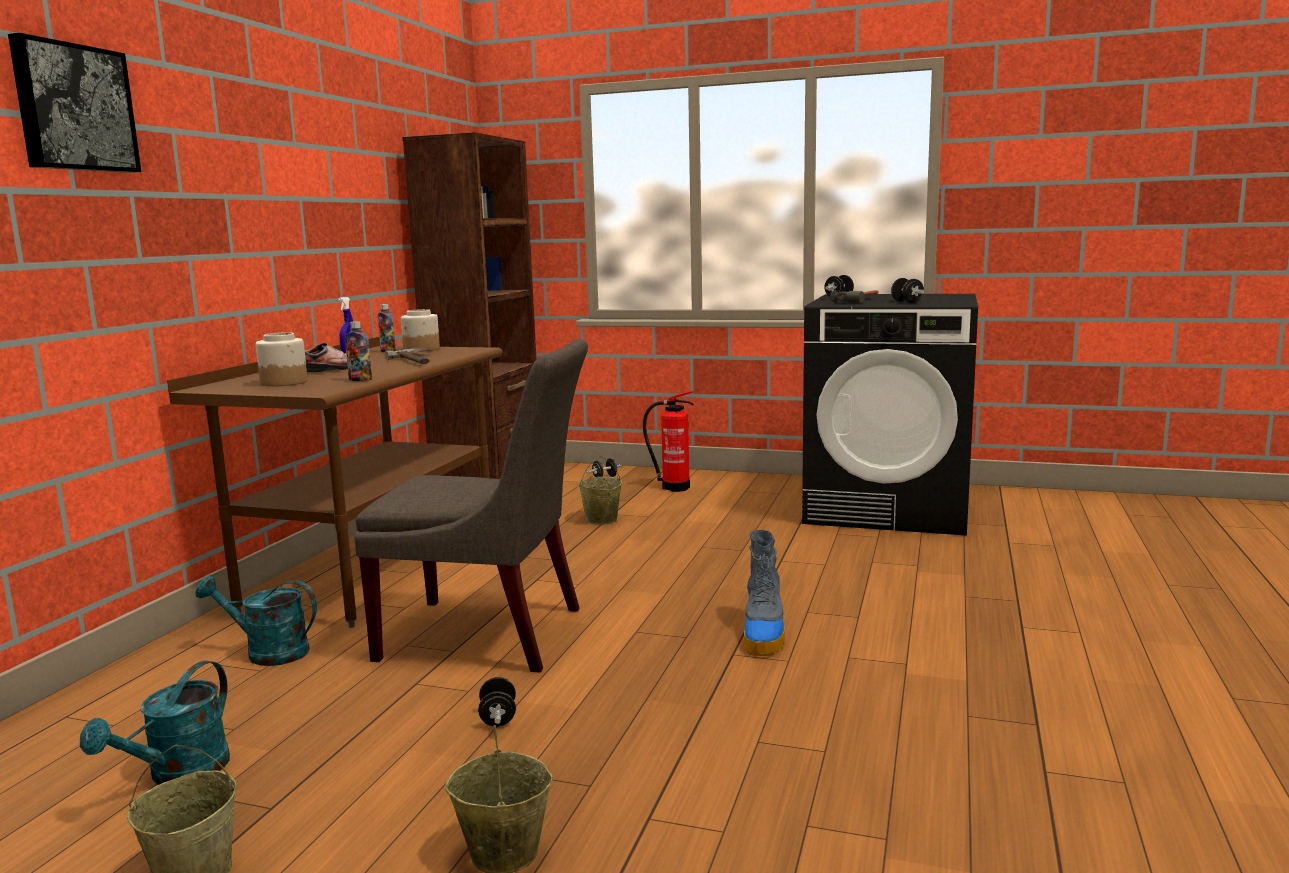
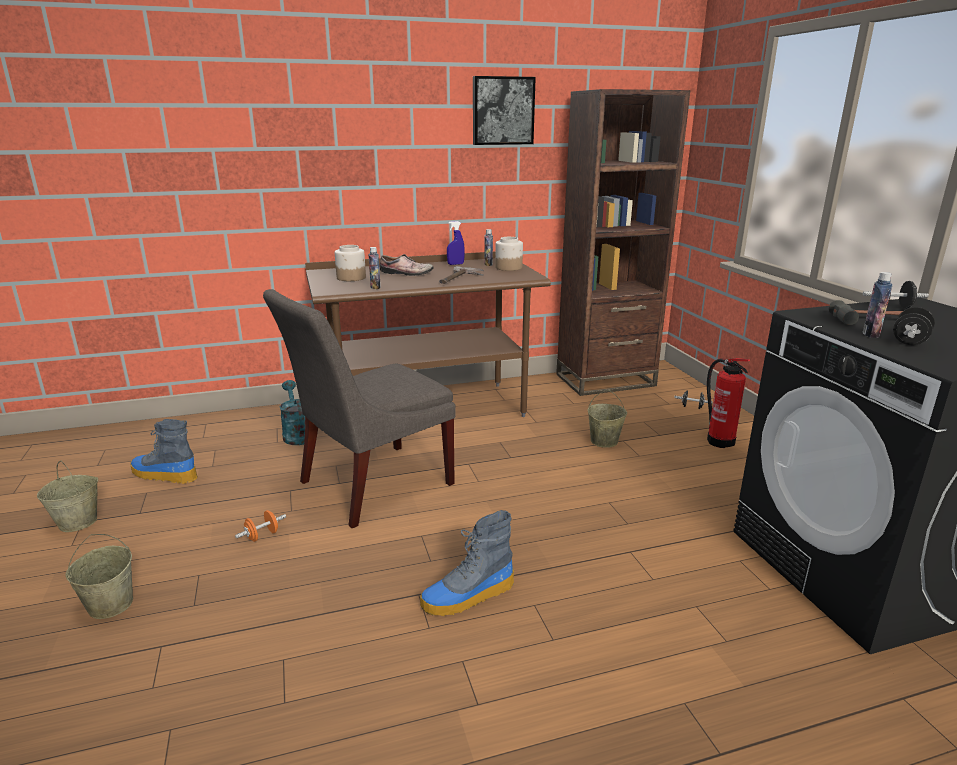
camera: 55 degrees right, 10 degrees up
picture [8,33,141,173] -> picture moved to [473,76,536,145]
turquoise watering can [80,661,230,785] -> boot [130,419,198,484]
grey chair [354,339,588,672] -> grey chair turned 75 degrees clockwise [263,289,456,528]
black dumbbell [478,677,516,727] -> orange dumbbell [235,510,286,542]
none -> bottle [863,272,892,338]

